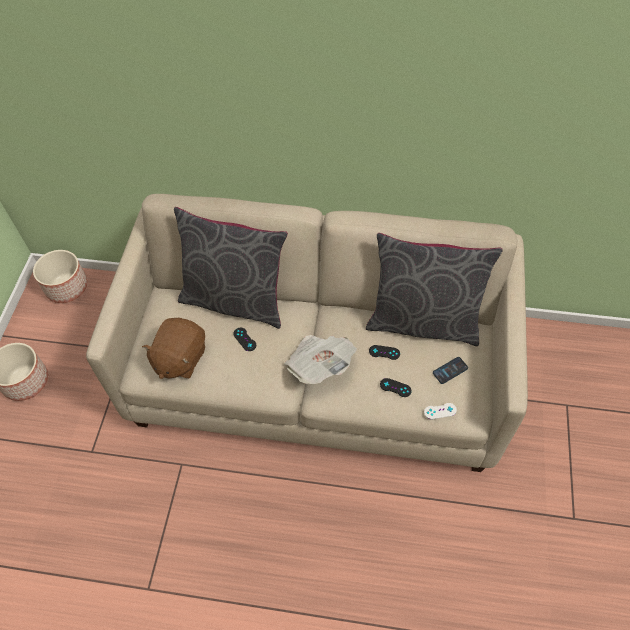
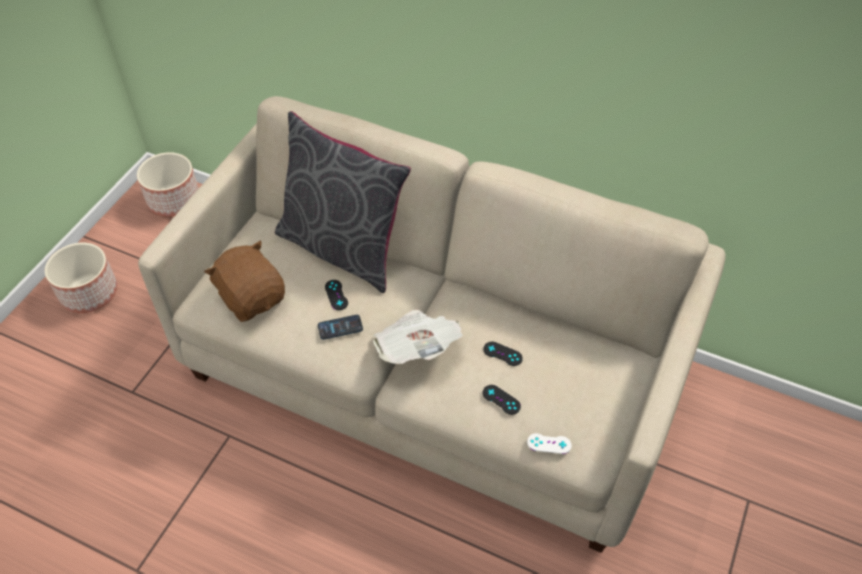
camera: 15 degrees right, 5 degrees down
brown plush toy [142,318,205,379] -> brown plush toy turned 105 degrees clockwise [204,241,285,322]
grey pillow [366,233,503,346] -> none
phone [433,357,468,384] -> phone moved to [318,315,363,340]

